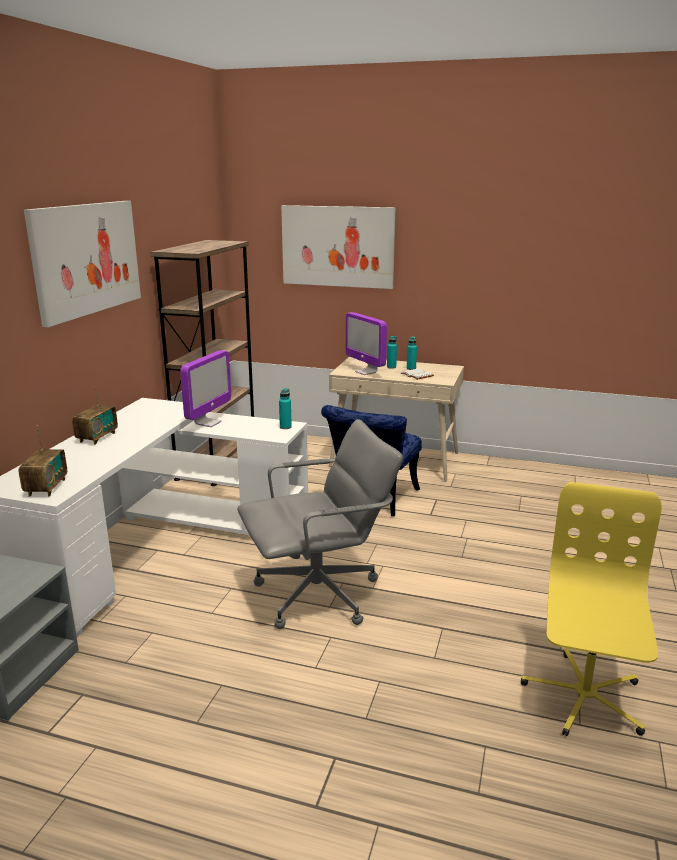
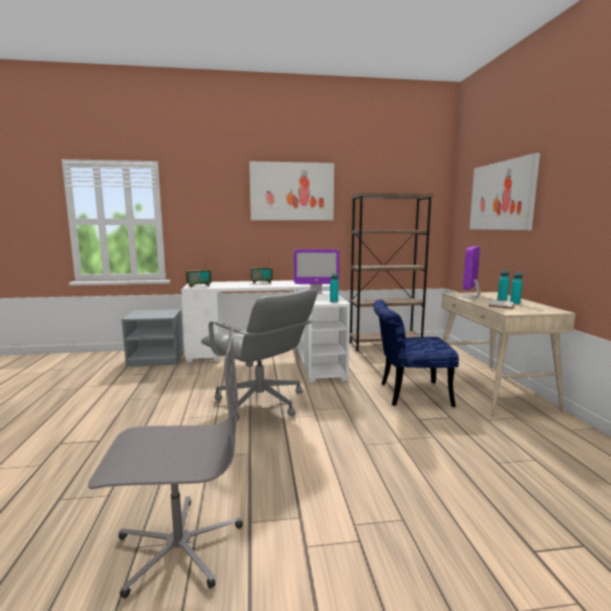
camera: 65 degrees right, 10 degrees down
yellow office chair [521,482,662,736] -> grey office chair [88,326,243,598]

